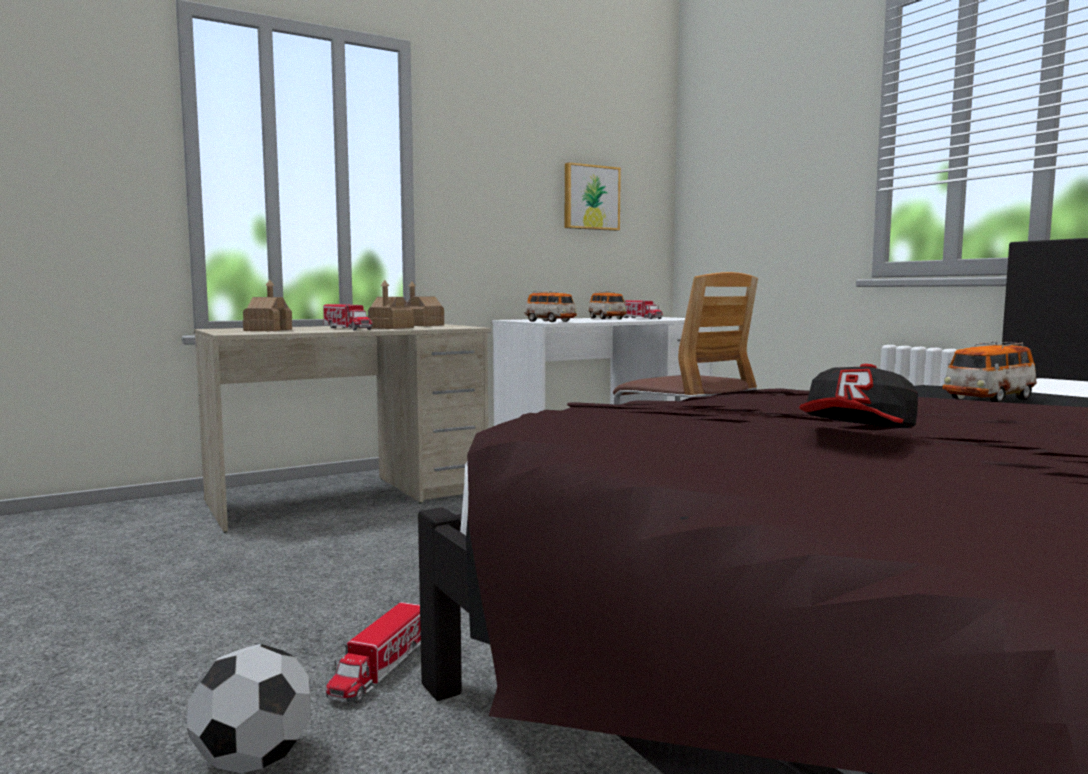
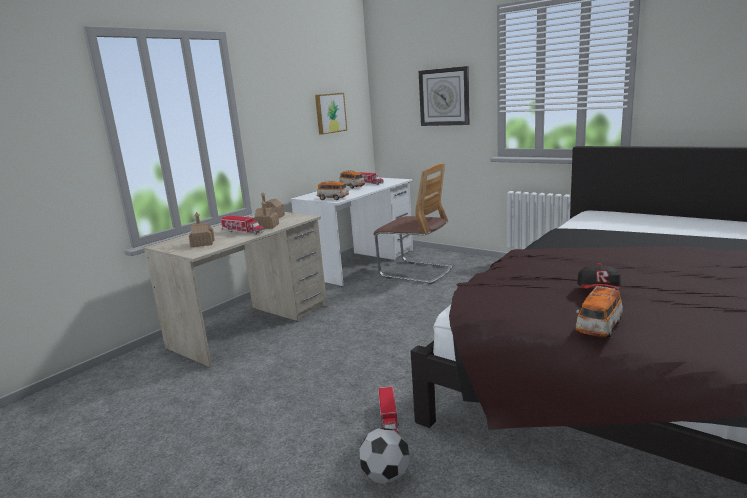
camera: 20 degrees left, 10 degrees up
toy car [942,341,1037,402] -> toy car moved to [575,285,623,337]
none -> wall clock [419,66,470,126]

